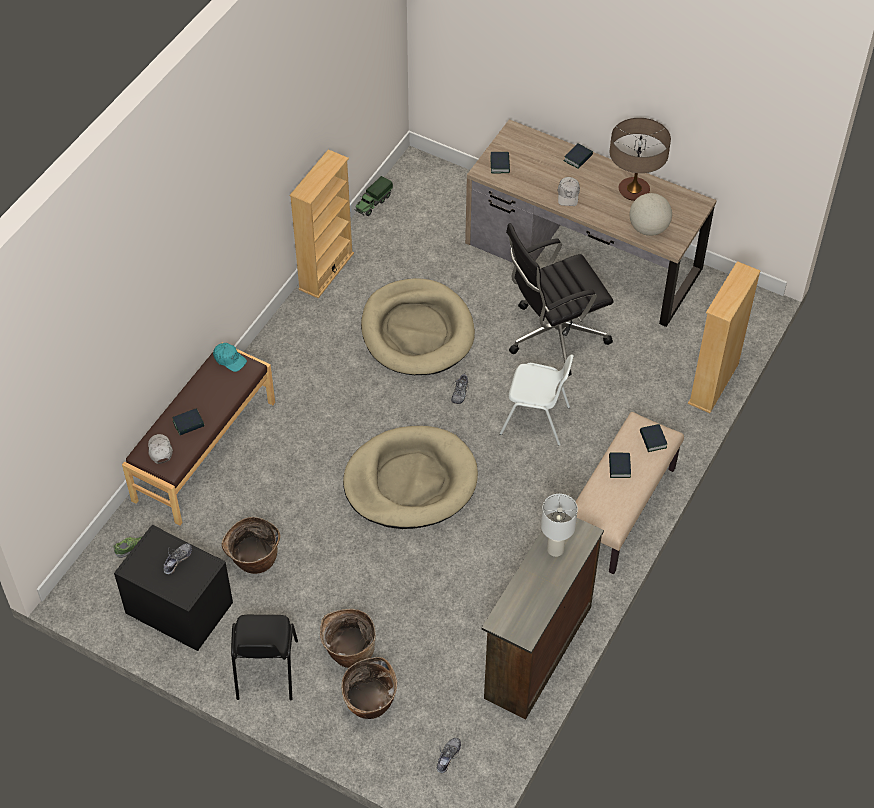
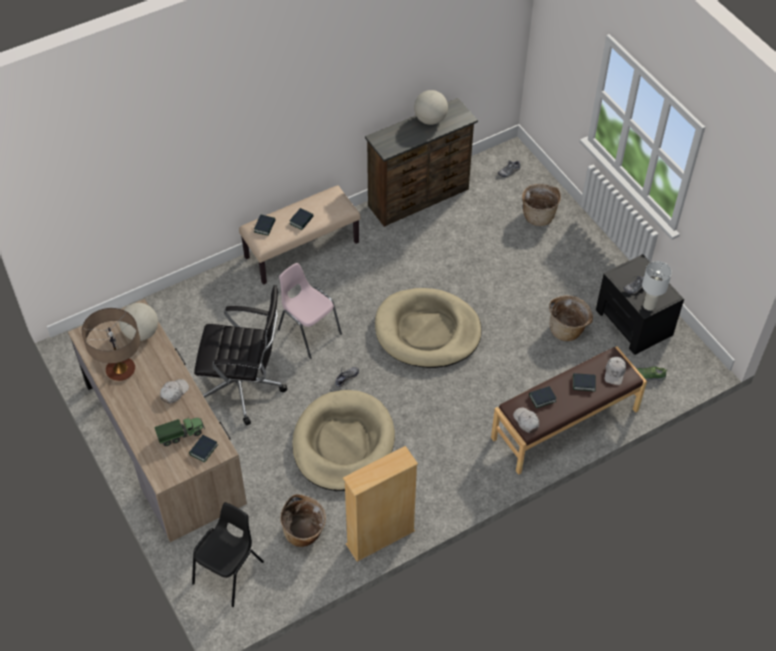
camera: 150 degrees left, 0 degrees up
turquoise cap [213,343,247,372] -> white cap [513,408,539,433]
black chair [231,615,298,700] -> black chair moved to [192,502,264,607]
basket [320,609,376,668] -> basket moved to [280,494,326,547]
toy truck [354,176,393,216] -> toy truck moved to [154,417,205,446]
white chair [500,355,574,446] -> pink chair [278,263,342,359]
white table lamp [541,494,578,557] -> white table lamp moved to [642,261,672,311]
book [564,143,593,169] -> book moved to [529,386,557,408]
beige bookcase [688,261,761,413] -> none
none -> globe [414,90,448,125]

